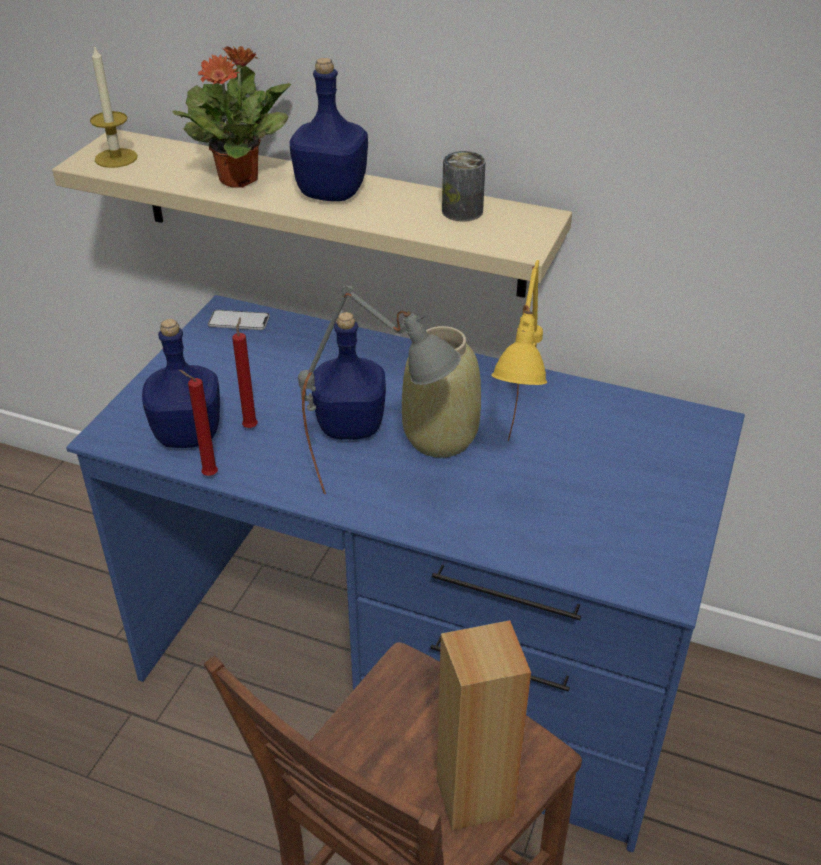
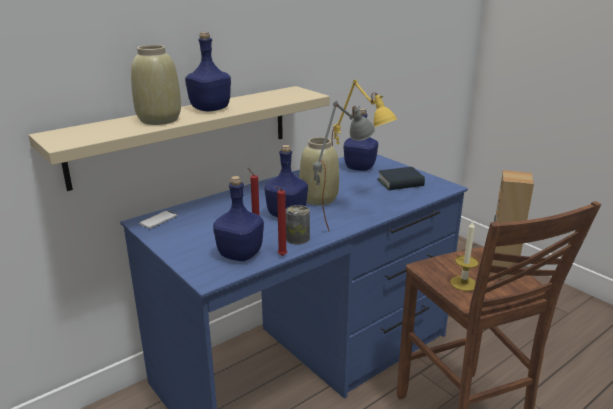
camera: 60 degrees left, 15 degrees down
candle [90,45,138,168] -> candle moved to [450,220,479,291]
potted plant [172,46,291,187] -> beige vase [131,45,181,125]
can [442,151,486,222] -> can moved to [286,205,310,244]
none -> blue bottle [344,109,378,171]
none -> book [378,167,425,190]

